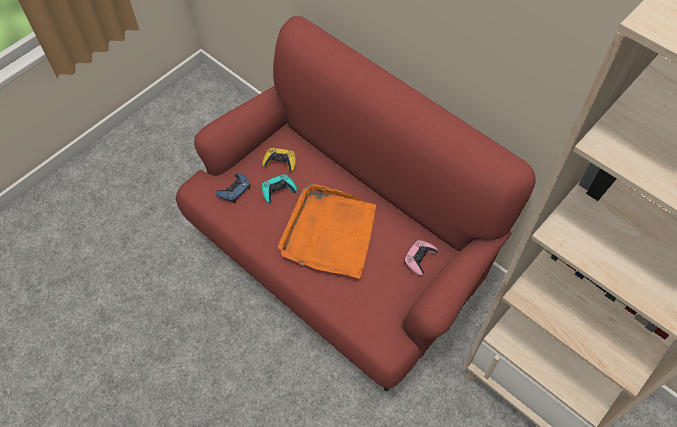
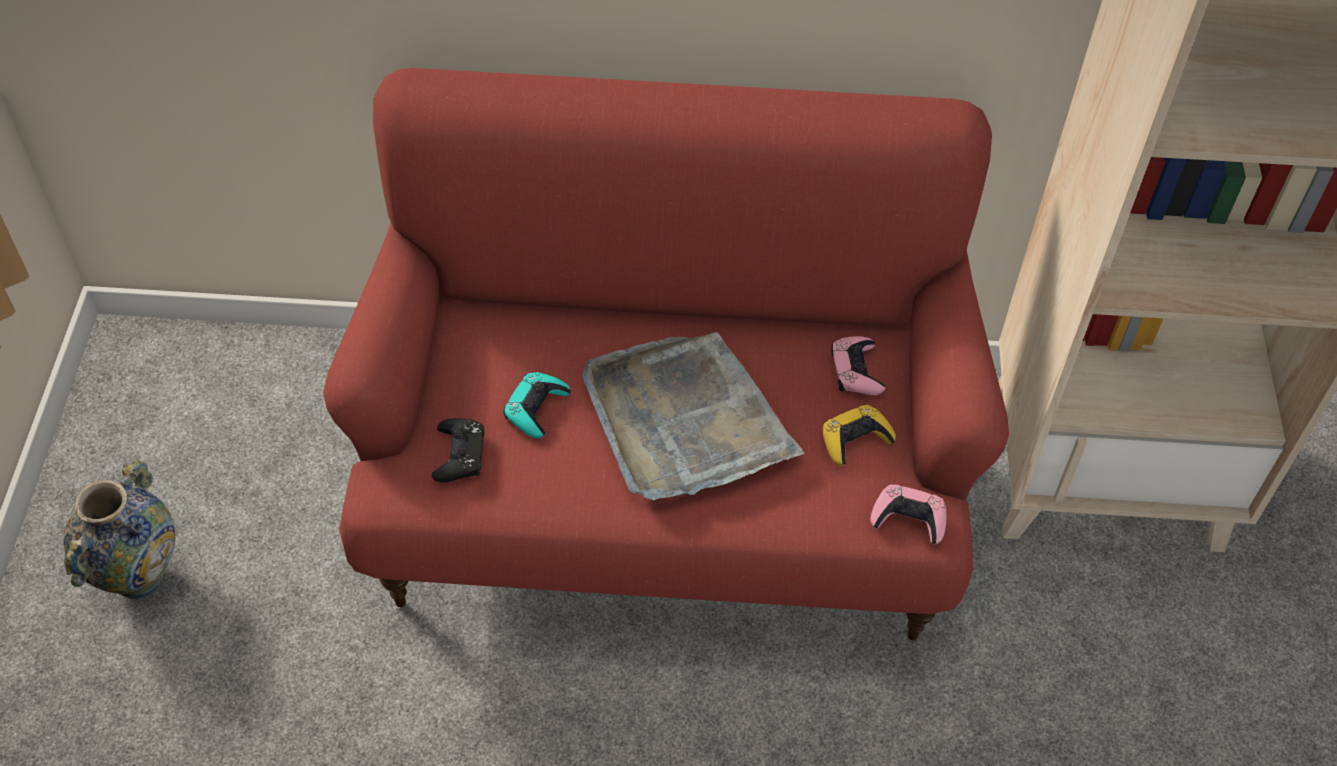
camera: 40 degrees left, 5 degrees down
blue game controller [216,173,250,203] -> black game controller [432,418,484,482]
yellow game controller [262,148,296,172] -> yellow game controller moved to [822,405,896,466]
orange tray [278,184,376,279] -> grey tray [582,332,804,500]
none -> vase [63,459,175,599]
none -> pink game controller [870,484,946,544]

